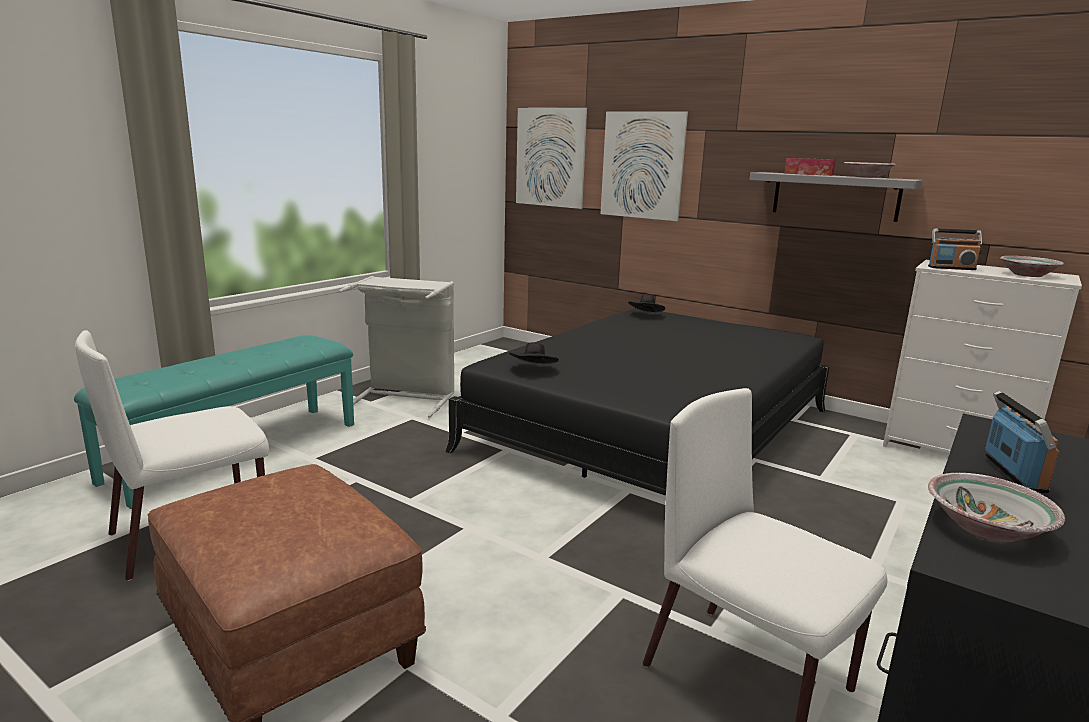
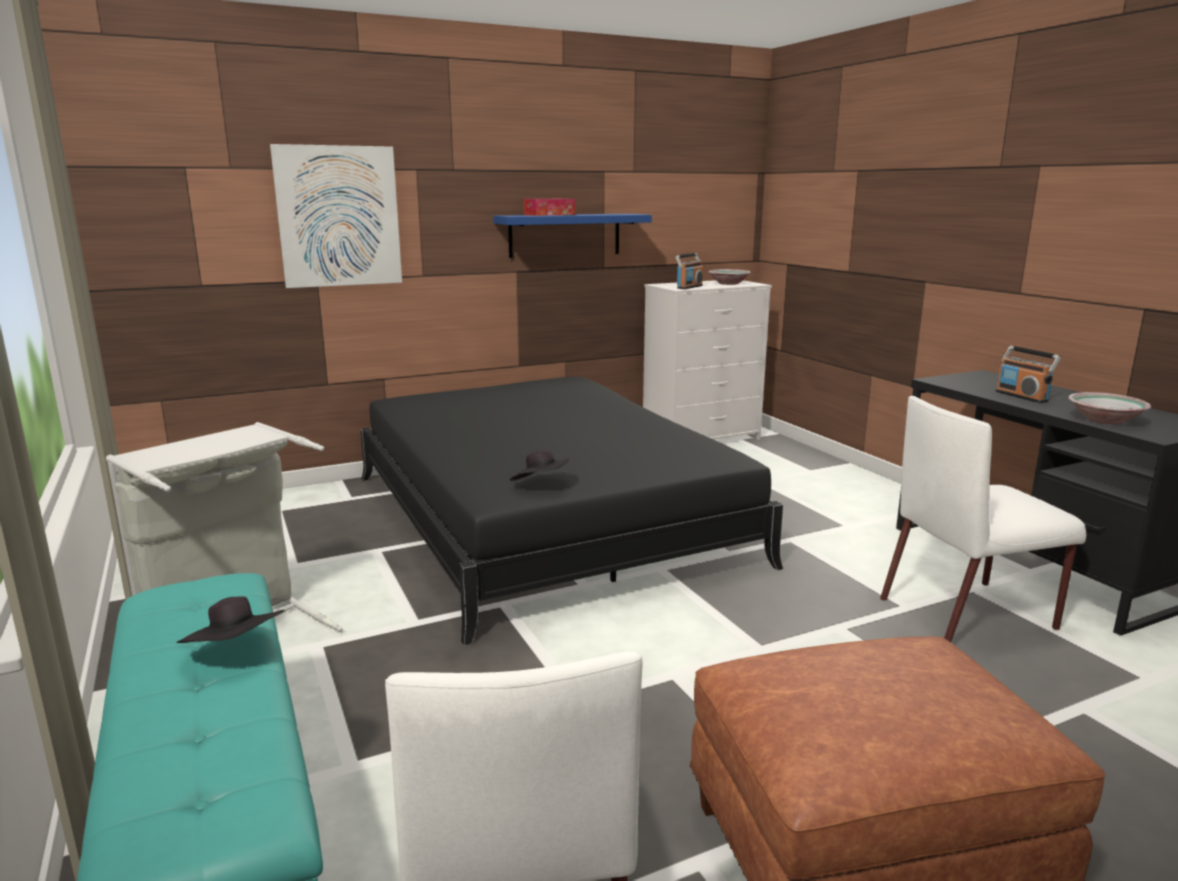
camera: 60 degrees left, 0 degrees up
picture [516,108,587,209] -> none
black hat [628,295,665,313] -> black hat moved to [176,596,284,643]
grey shelf [749,172,923,222] -> blue shelf [493,214,652,258]
bowl [844,162,896,178] -> none
radio [985,391,1059,493] -> radio turned 150 degrees counterclockwise [995,346,1061,403]

